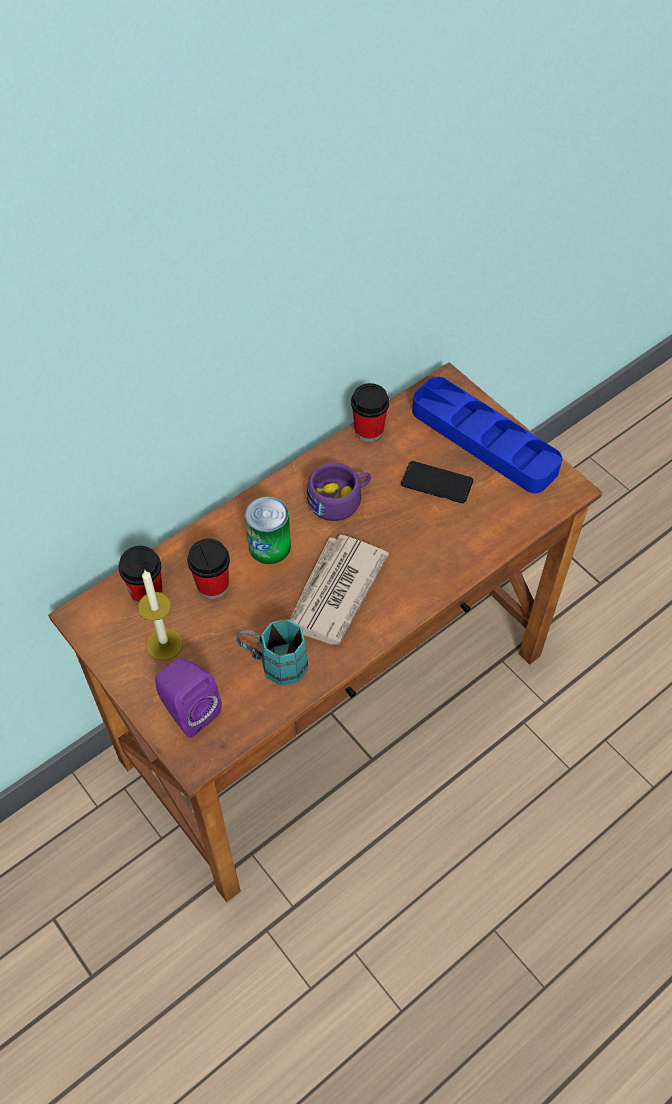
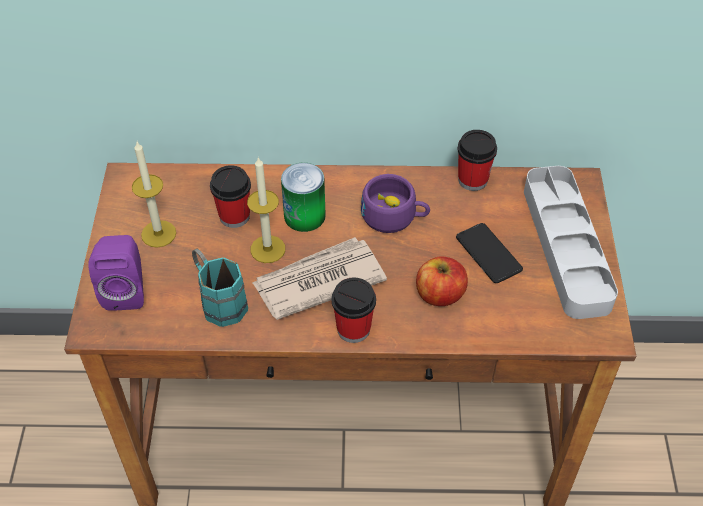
camera: 40 degrees right, 5 degrees down
cup [118,546,163,604] -> cup moved to [331,277,376,343]
blue tray [412,377,562,493] -> grey tray [524,166,618,319]
none -> candle [247,157,285,263]
none -> apple [416,257,468,306]

